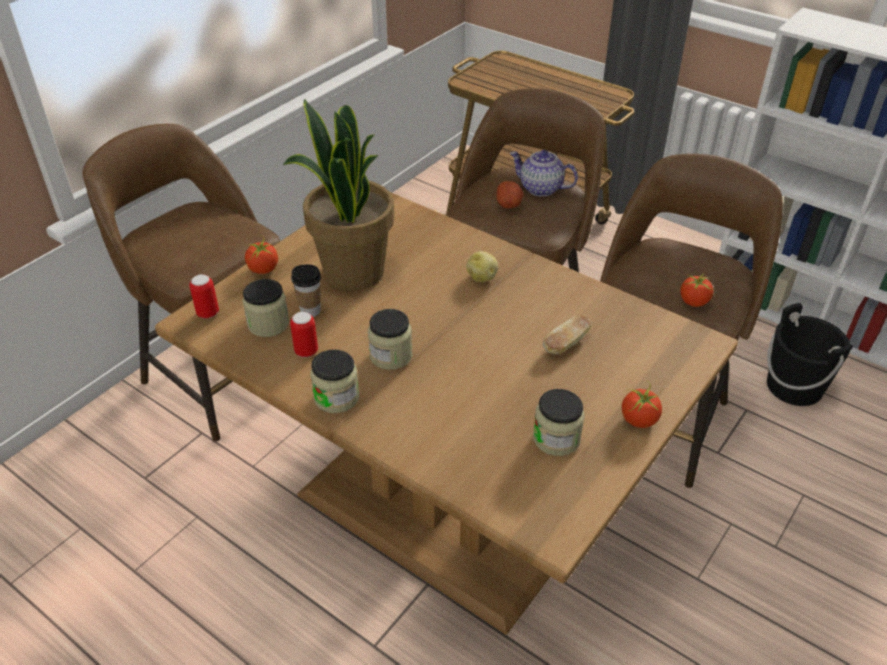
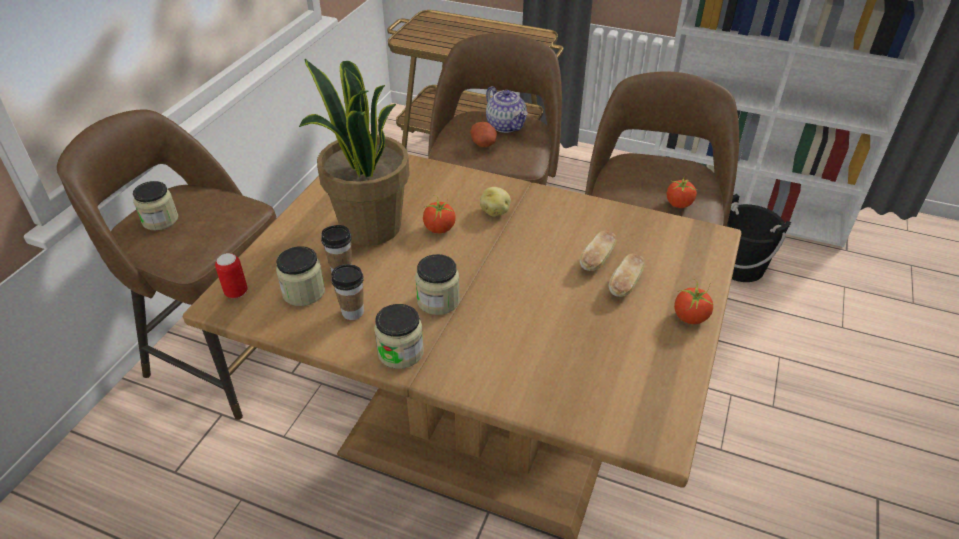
camera: 15 degrees left, 0 degrees up
tomato [245,235,278,274] -> tomato moved to [423,195,456,233]
can [290,312,318,357] -> cup [331,264,364,320]
teapot [510,150,578,197] -> teapot turned 135 degrees counterclockwise [486,86,528,133]
jar [533,389,585,456] -> jar moved to [133,181,178,230]
none -> bread [609,253,645,297]

